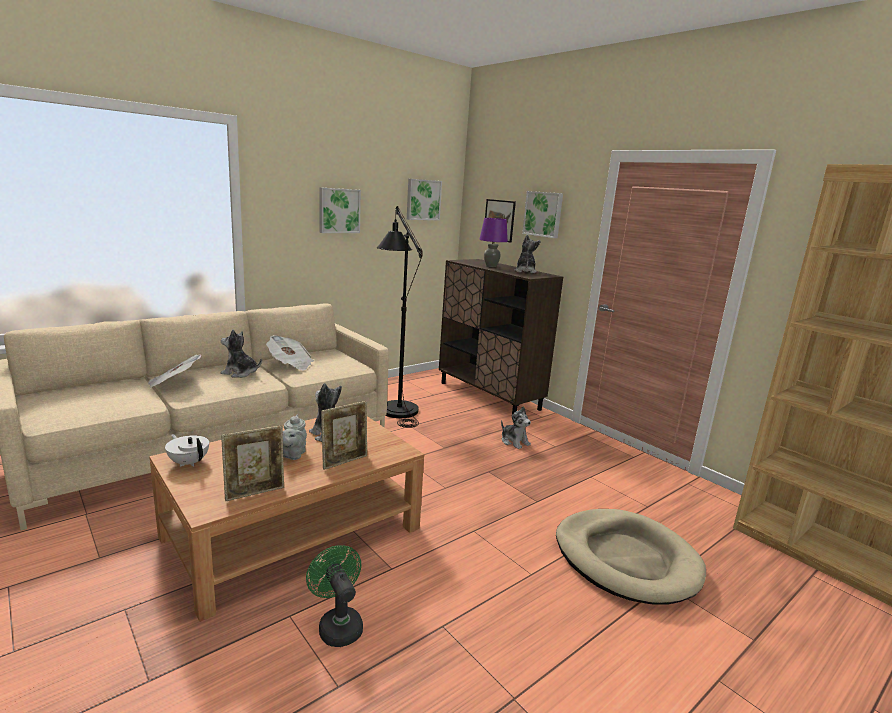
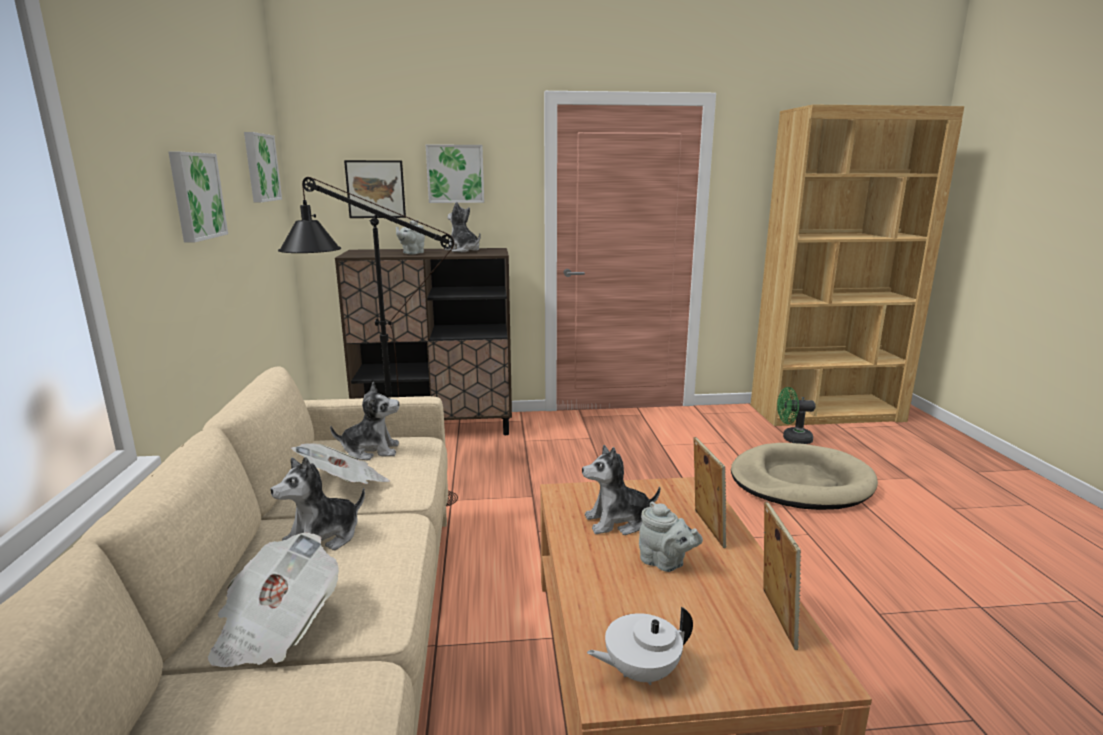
camera: 55 degrees left, 0 degrees up
green fan [306,545,363,647] -> green fan moved to [777,387,816,444]
purple table lamp [479,218,508,267] -> grey teapot [396,220,425,254]
plush toy [501,406,531,449] -> plush toy moved to [330,382,399,460]

